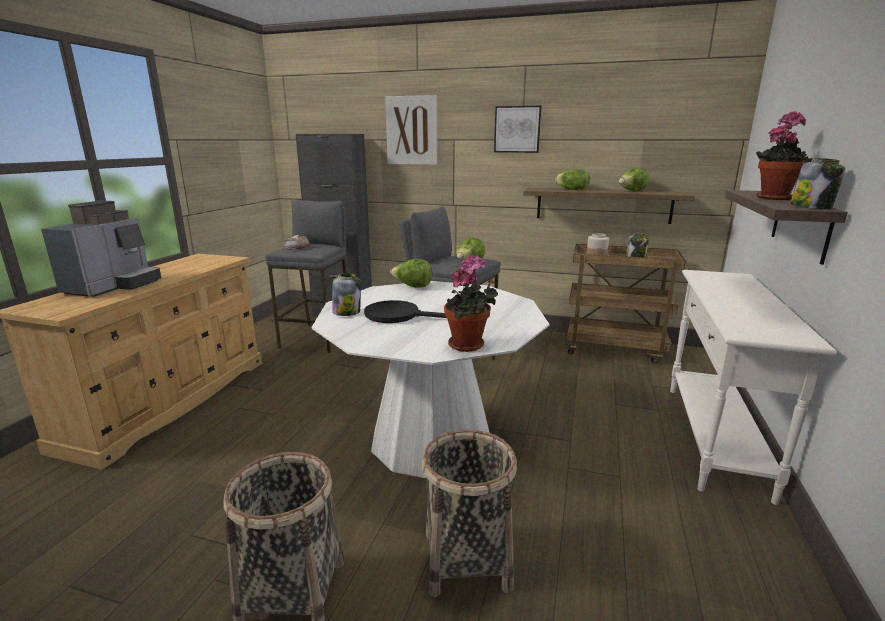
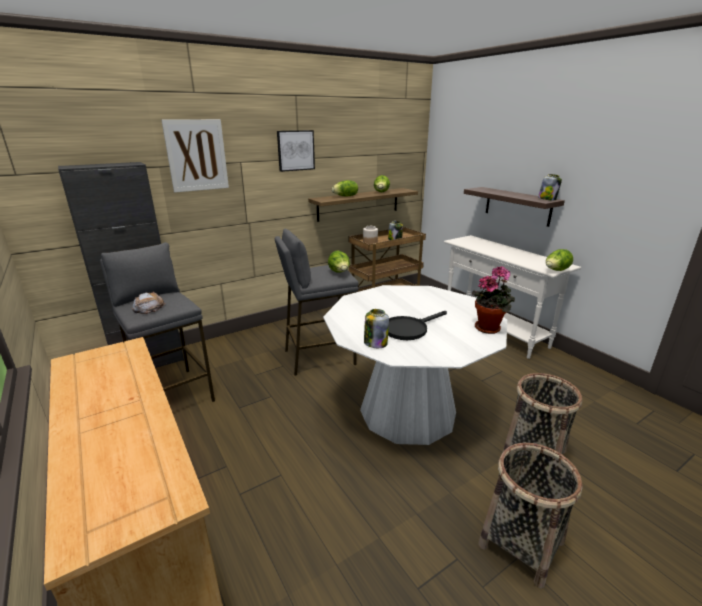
camera: 50 degrees left, 5 degrees up
coffee machine [41,201,161,297] -> none
lettuce [390,259,432,287] -> lettuce moved to [546,249,573,271]
potted plant [756,111,813,200] -> none

